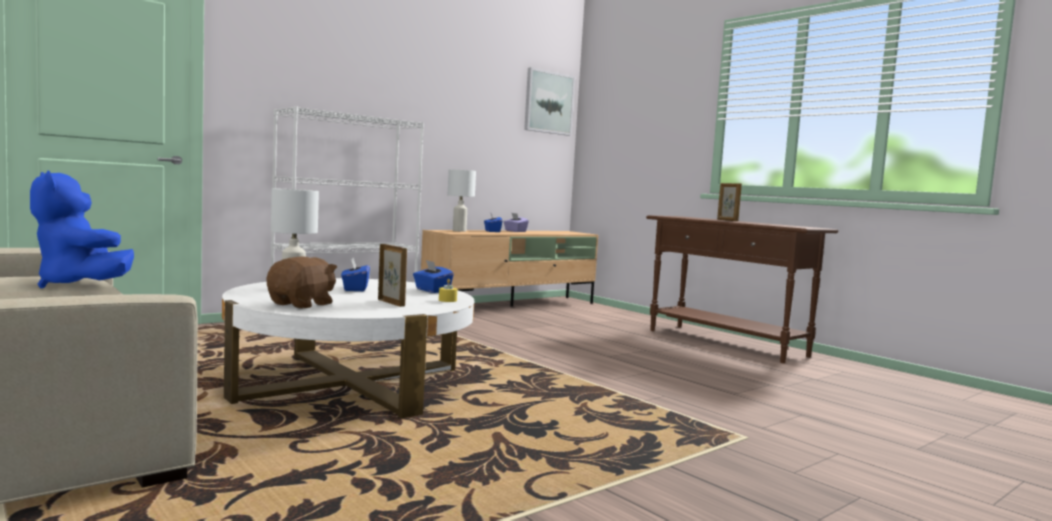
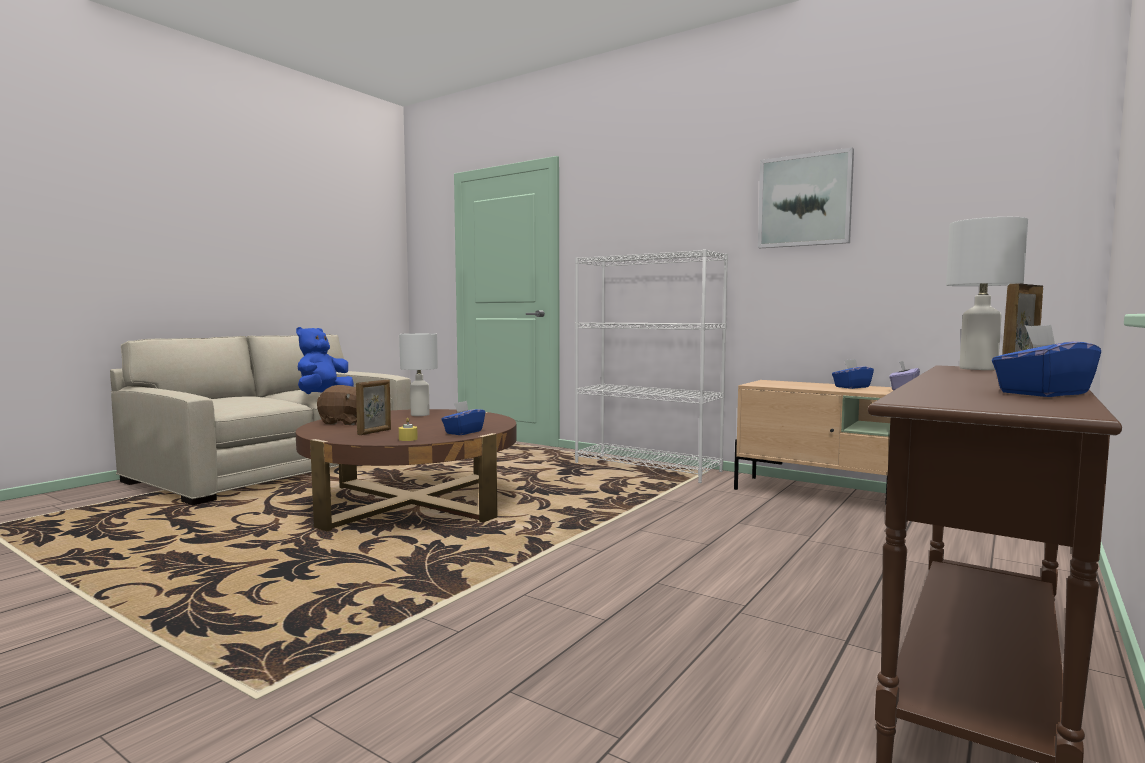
camera: 75 degrees right, 0 degrees up
white coffee table [222,278,474,419] -> brown coffee table [296,409,517,531]
blue tissue box [341,257,370,291] -> blue tissue box moved to [992,325,1101,397]
white table lamp [448,169,476,232] -> white table lamp moved to [946,217,1028,370]
picture [524,67,575,136] -> picture moved to [758,147,854,248]

